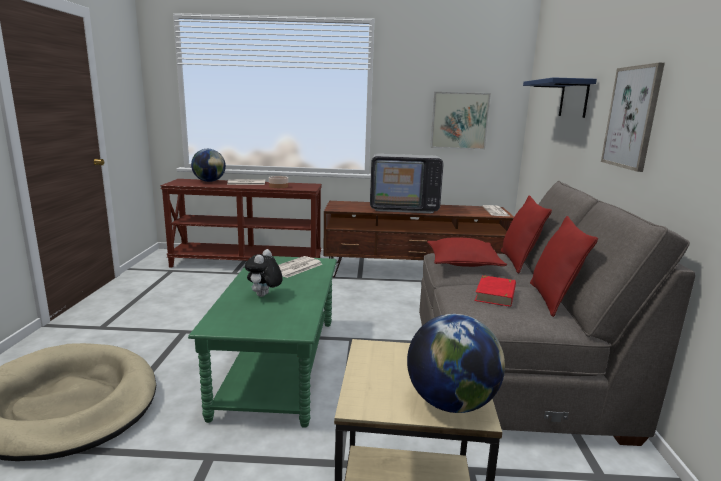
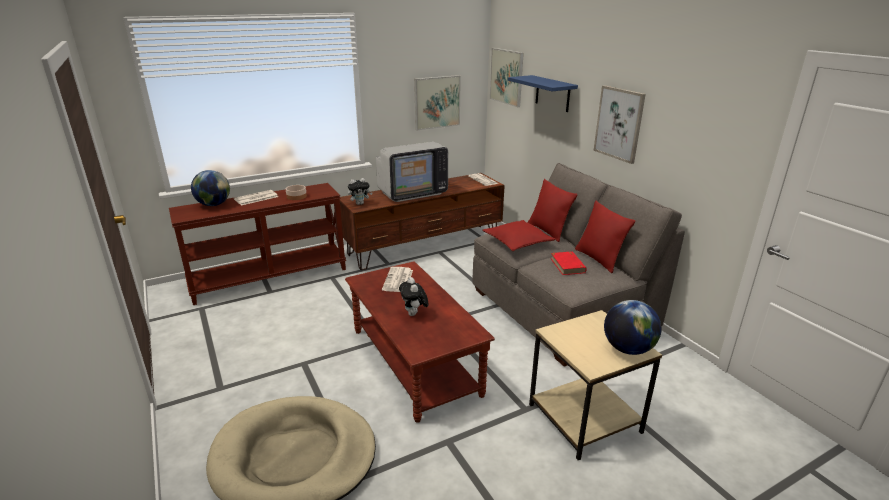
camera: 30 degrees left, 10 degrees up
green coffee table [188,256,337,428] -> brown coffee table [345,261,495,423]
none -> plush toy [348,178,373,205]
none -> picture [490,48,524,107]

